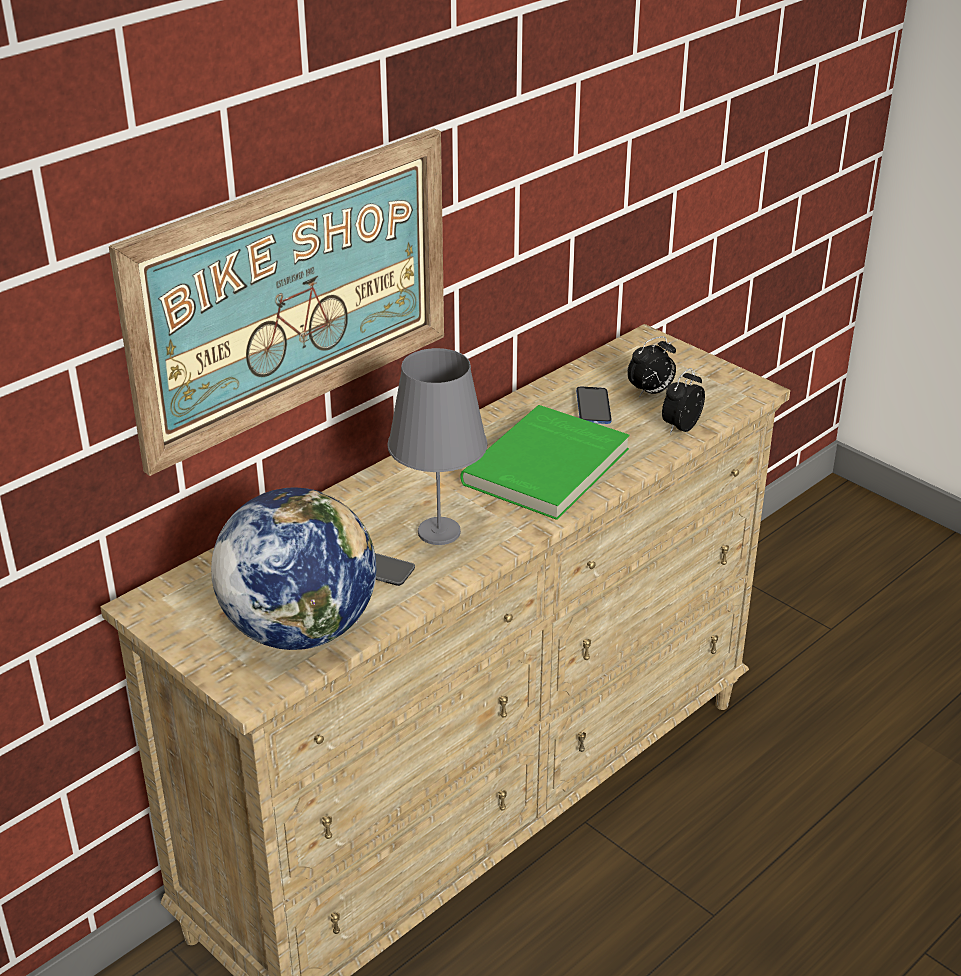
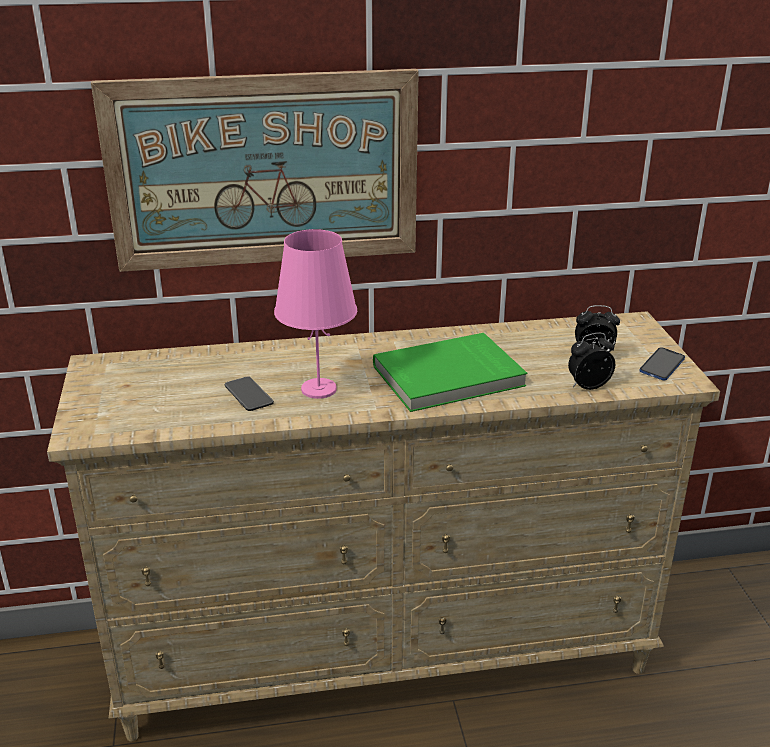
camera: 35 degrees right, 5 degrees down
globe [211,487,376,650] -> none
grey table lamp [387,348,488,545] -> pink table lamp [274,229,357,399]
phone [576,386,612,424] -> phone moved to [639,347,685,380]

